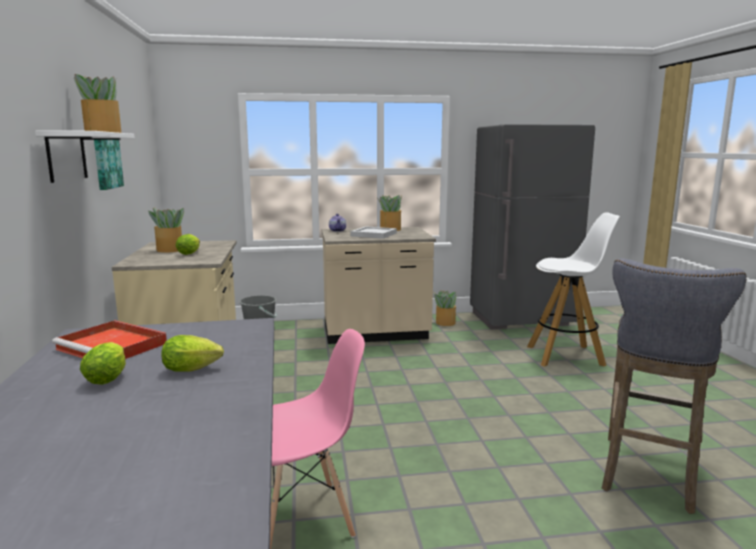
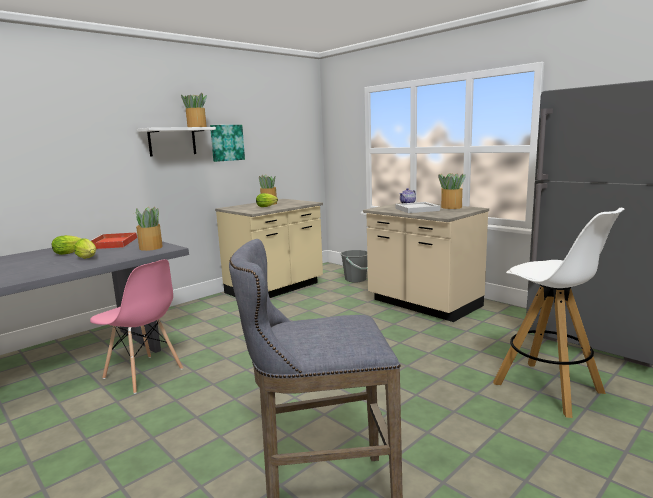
camera: 55 degrees right, 0 degrees up
potted plant [434,290,457,326] -> potted plant moved to [134,207,163,251]

